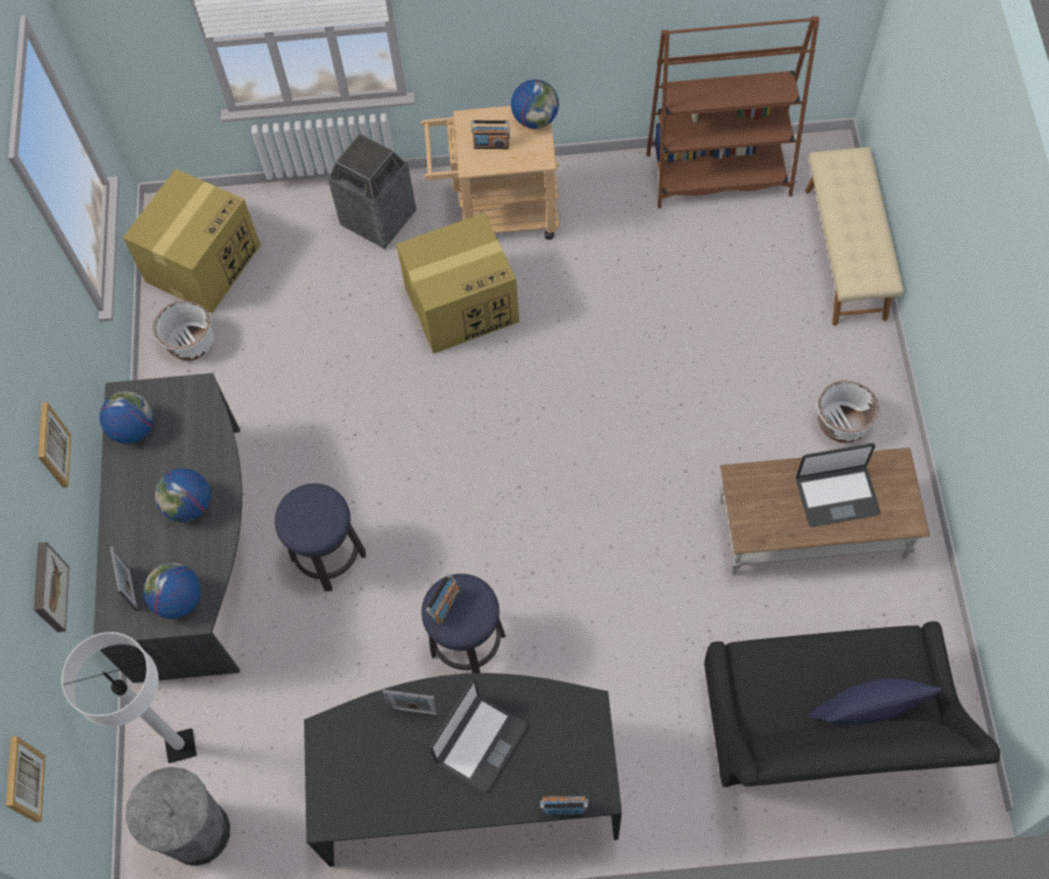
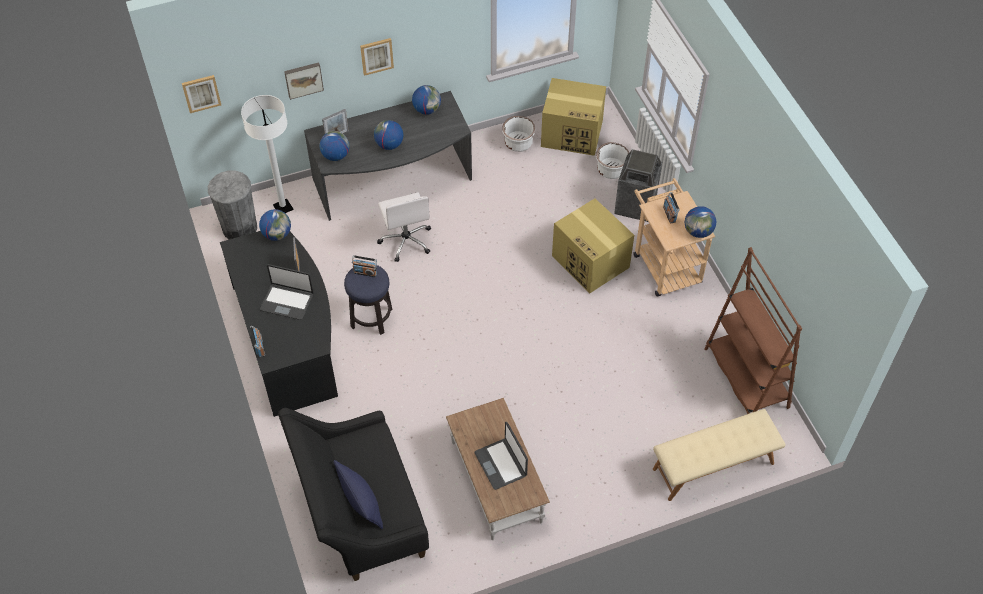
camera: 70 degrees right, 10 degrees down
stool [275,483,366,591] -> white office chair [377,192,431,262]
white planter [817,380,879,443] -> white planter moved to [596,142,629,179]
none -> globe [259,209,291,241]

